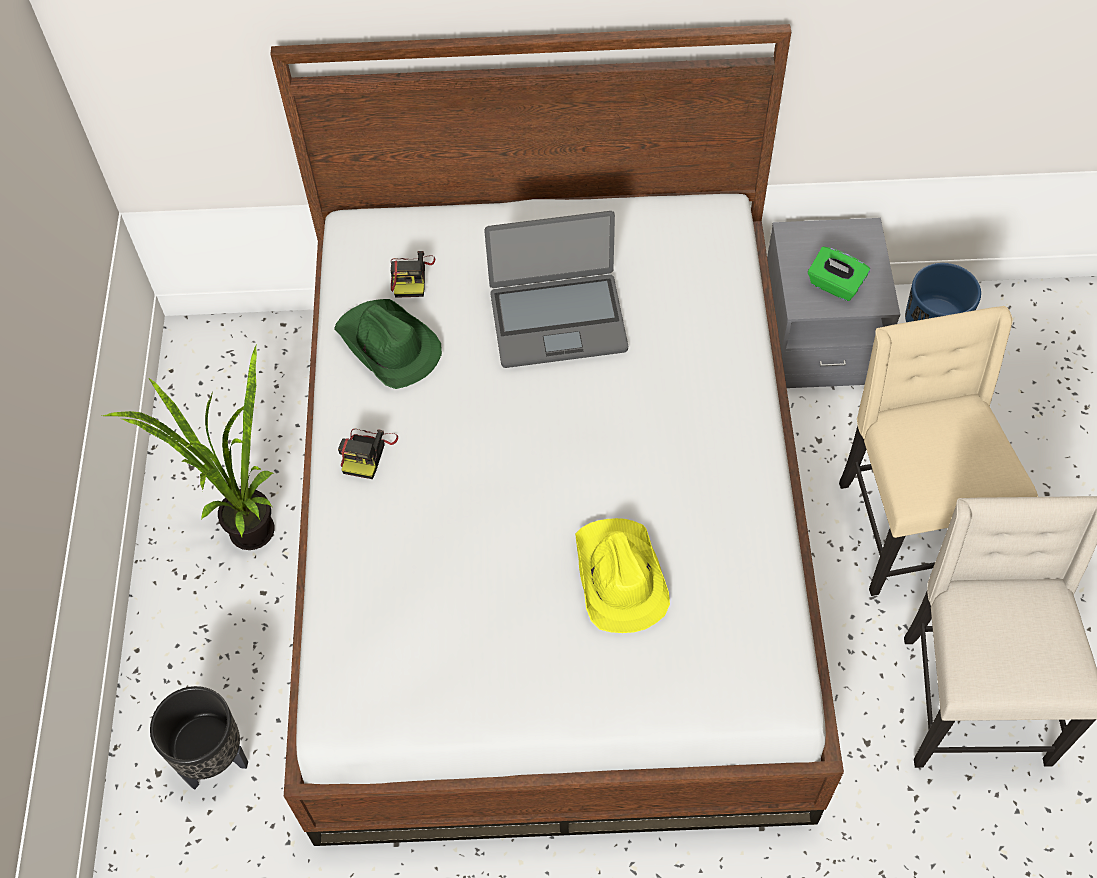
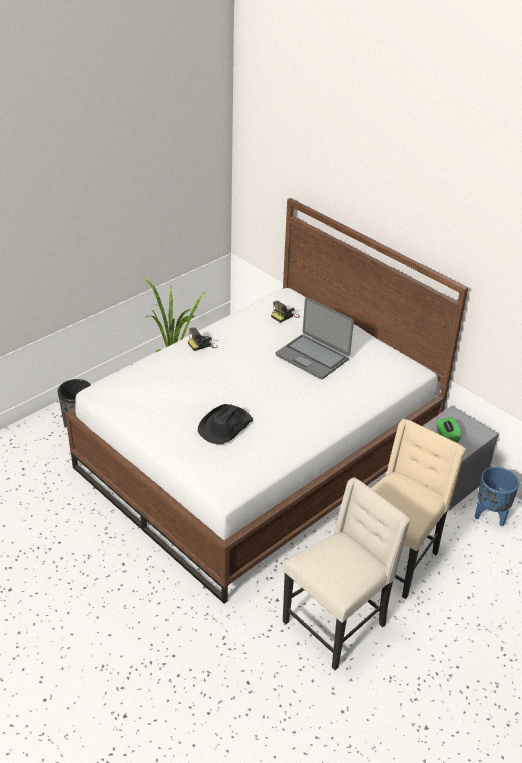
camera: 45 degrees right, 20 degrees down
green hat [334,299,442,389] -> none
yellow hat [575,518,670,633] -> black hat [198,404,253,444]

